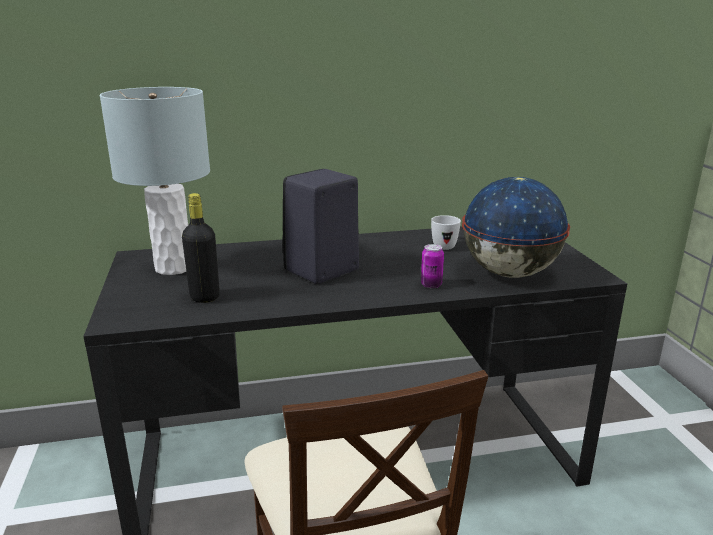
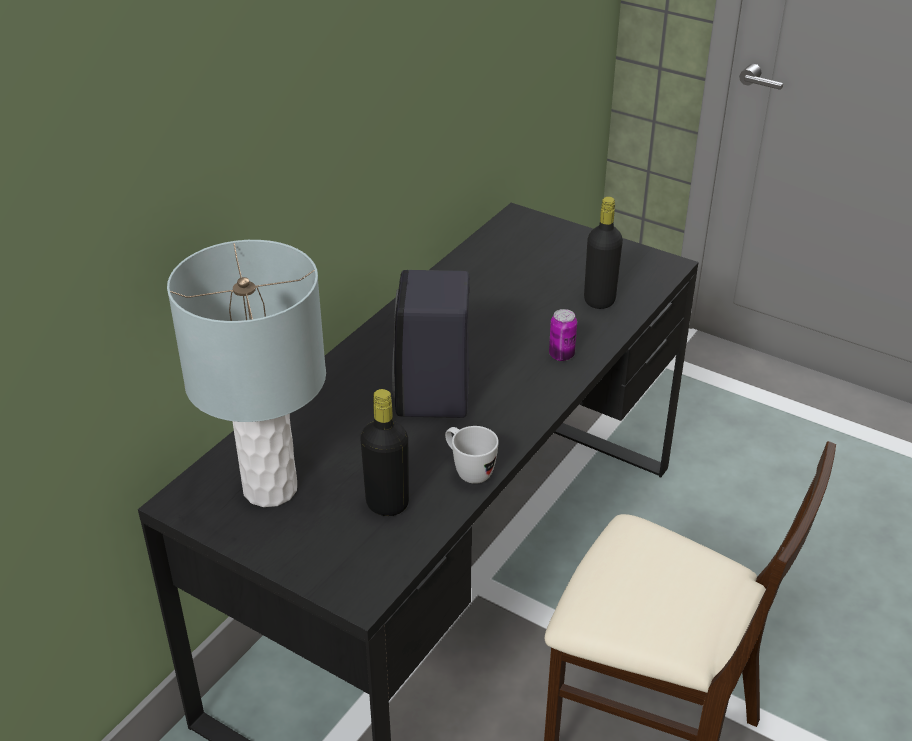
camera: 45 degrees left, 15 degrees up
white mug [431,215,461,250] -> white mug moved to [445,426,499,484]
globe [462,177,570,278] -> black bottle [584,197,623,309]

